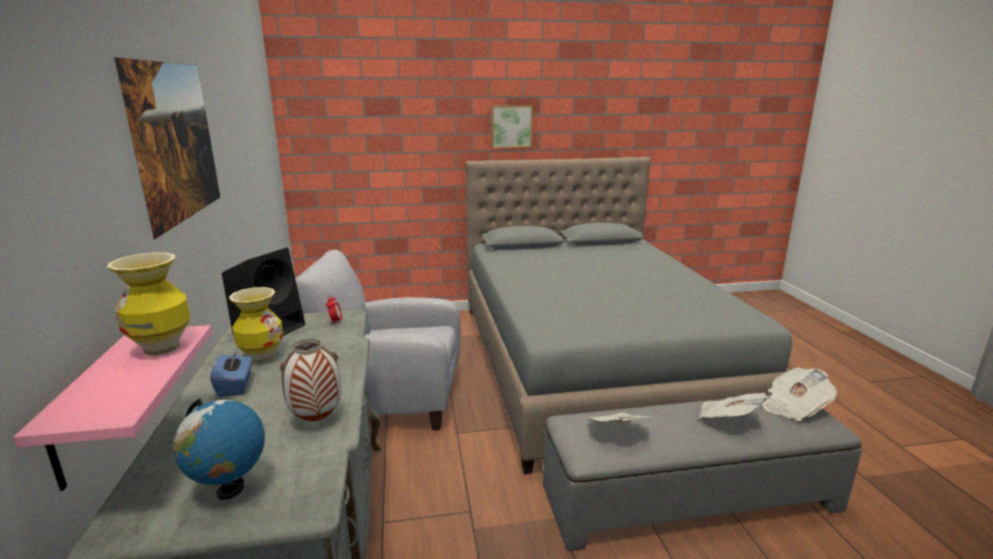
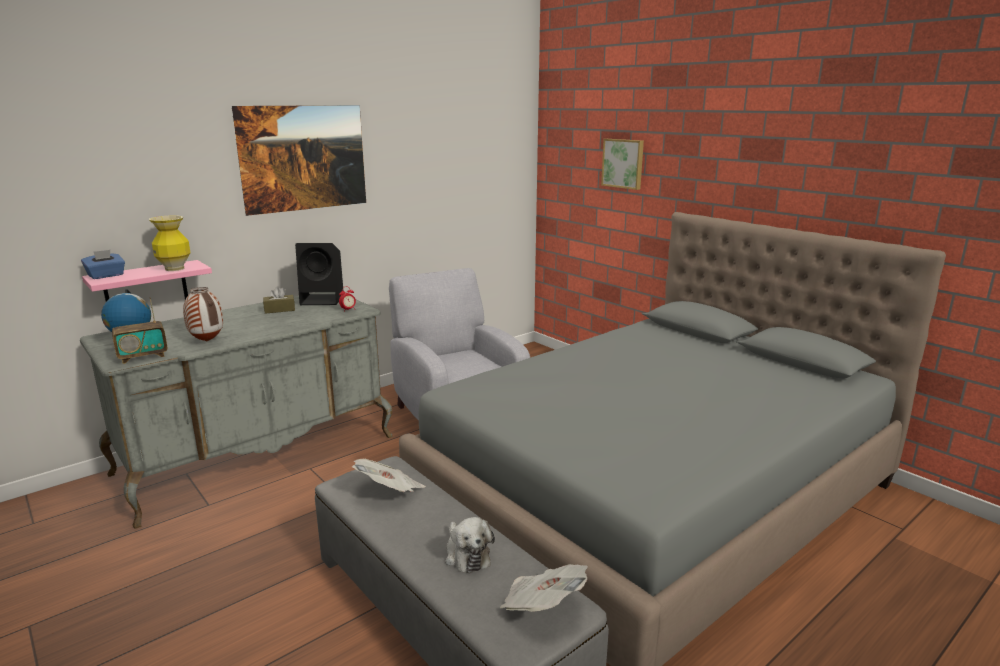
camera: 60 degrees right, 0 degrees up
blue tissue box [210,348,252,397] -> blue tissue box moved to [81,250,125,279]
vase [229,287,284,363] -> brown tissue box [263,286,295,314]
picture [491,105,533,148] -> picture moved to [601,139,644,190]
newspaper [699,393,769,418] -> plush toy [445,517,495,574]
none -> radio [112,298,167,364]

